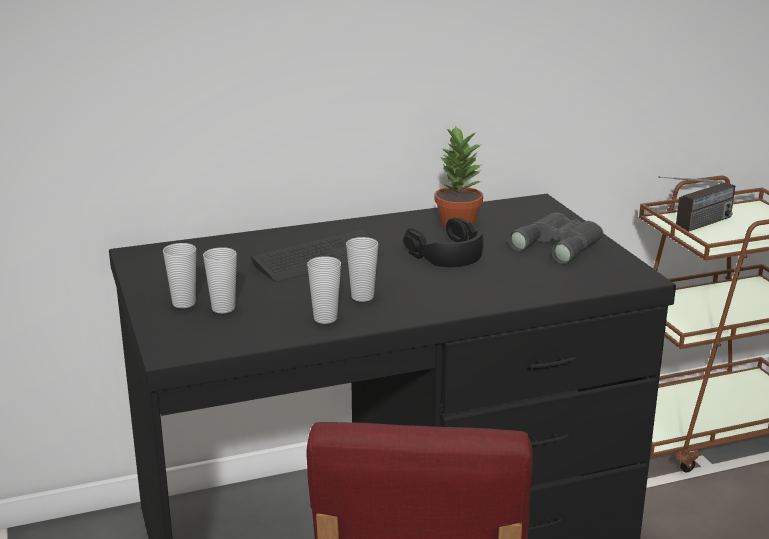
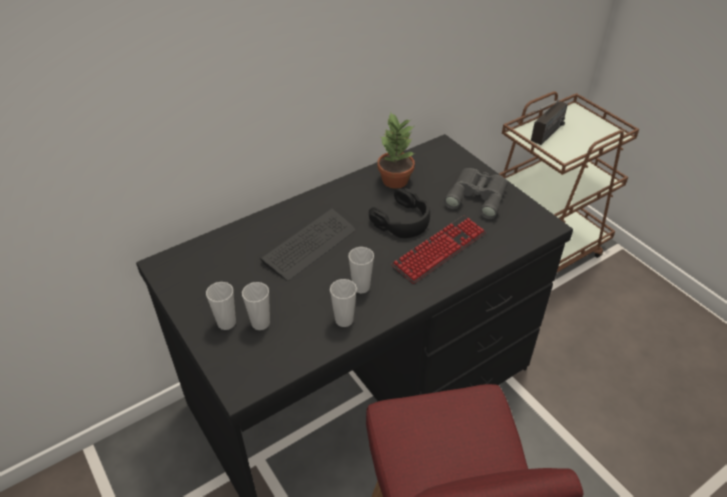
camera: 15 degrees left, 20 degrees up
none -> keyboard [391,216,486,284]

